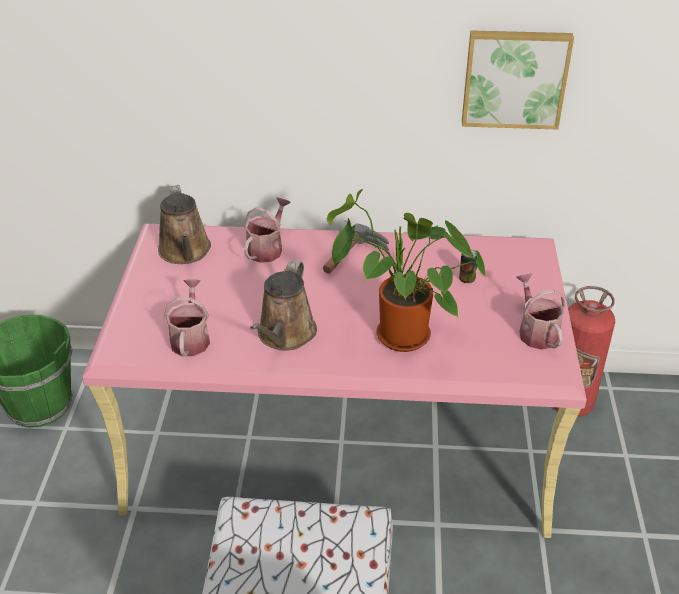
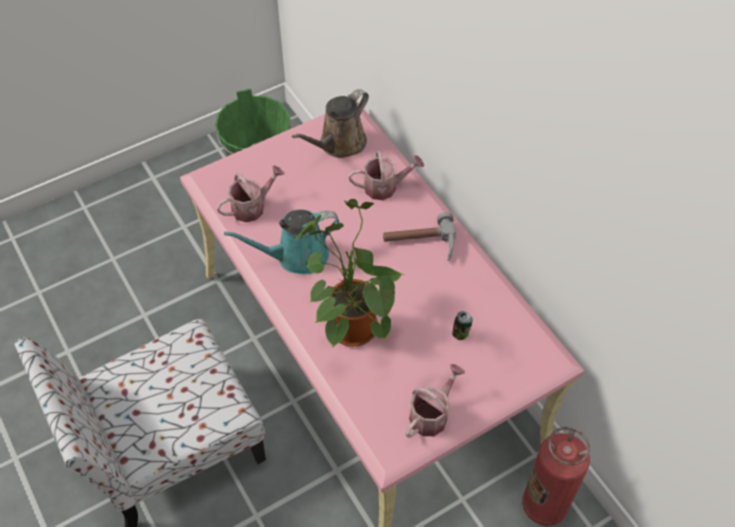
camera: 55 degrees right, 15 degrees up
brown watering can [250,260,317,351] -> turquoise watering can [224,209,339,275]
picture [462,30,574,130] -> none

